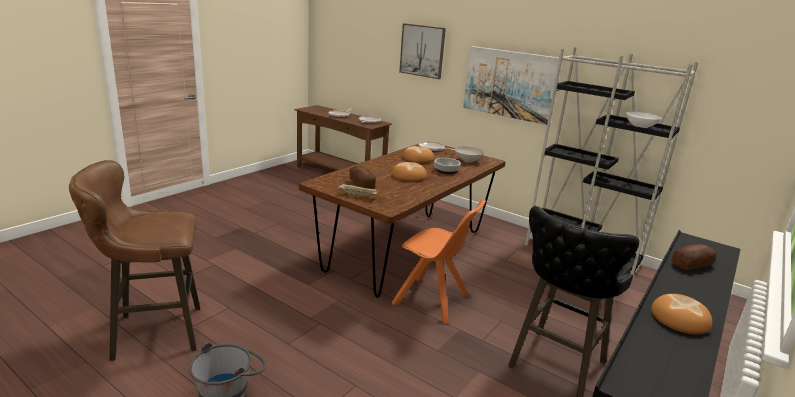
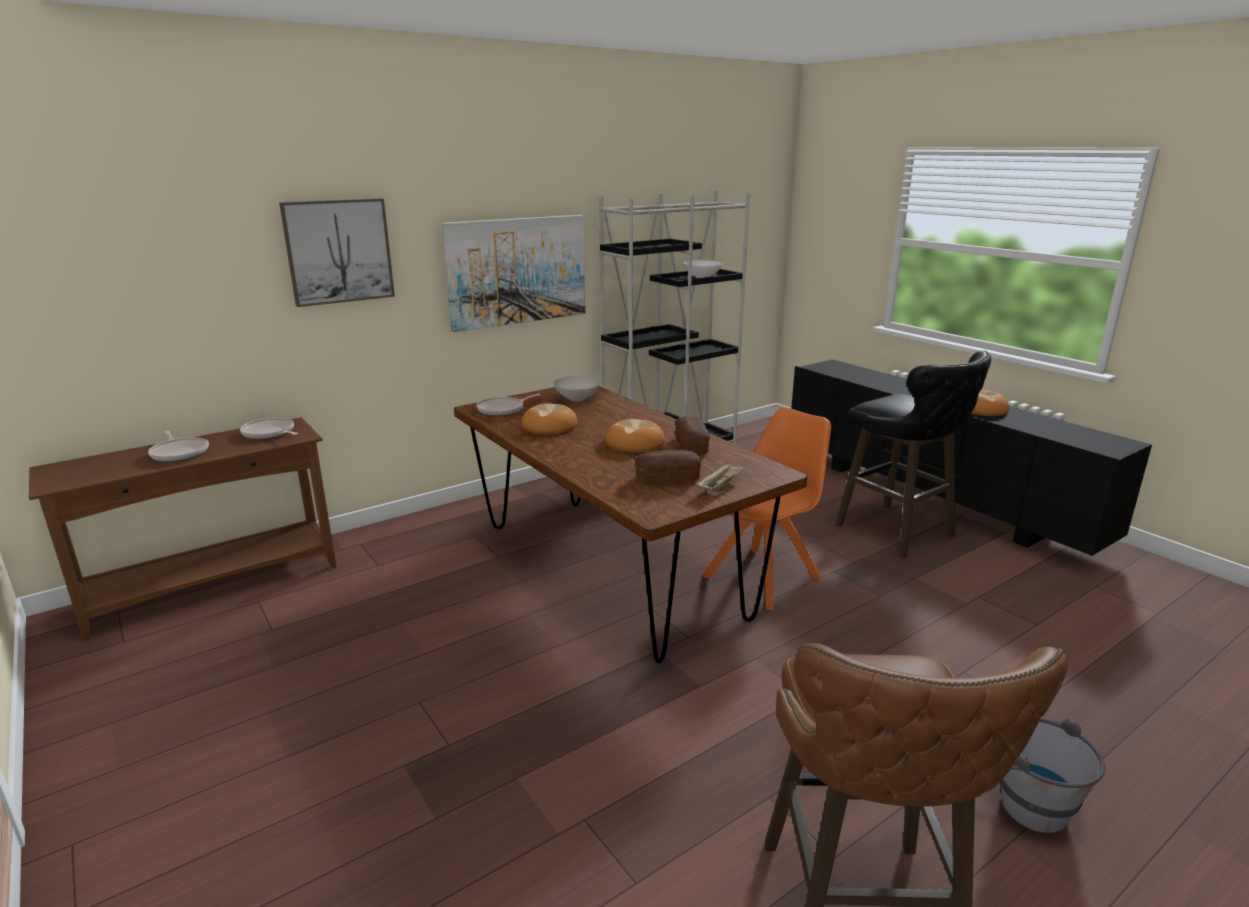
camera: 70 degrees left, 0 degrees up
bowl [434,158,461,174] -> none
bread [672,244,717,270] -> bread moved to [675,417,710,455]

